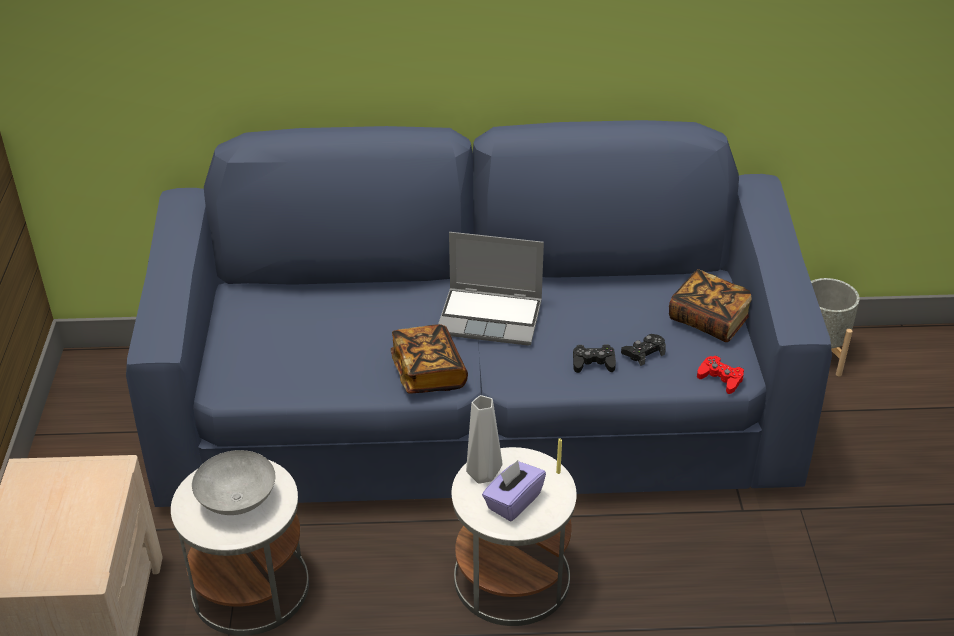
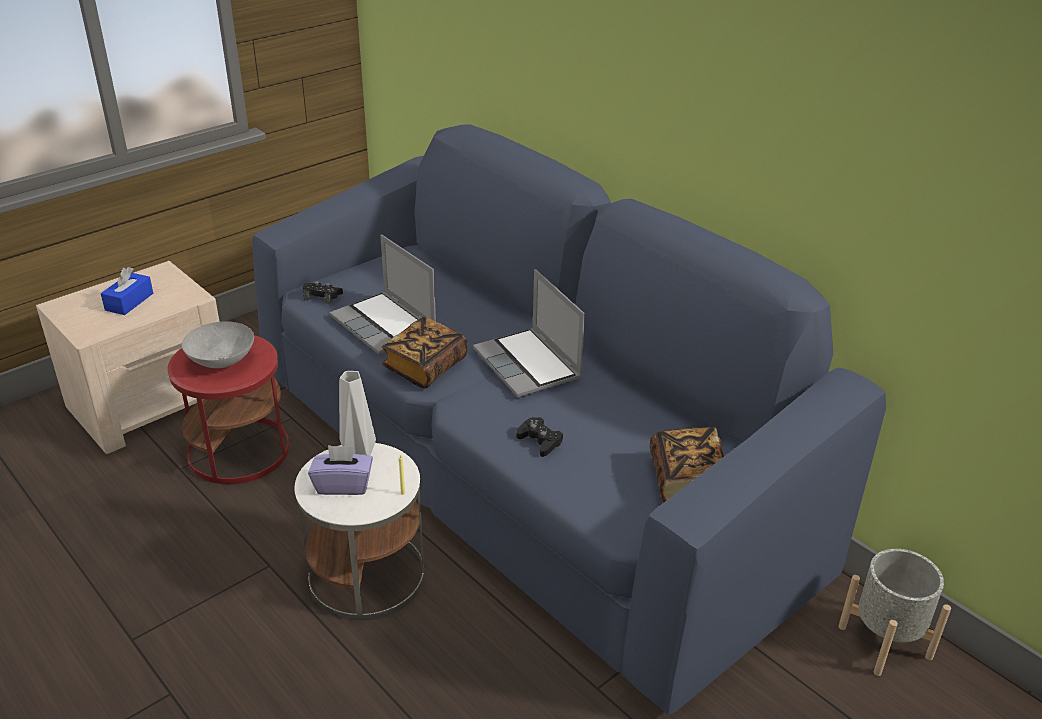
camera: 50 degrees right, 5 degrees down
white side table [171,460,309,636] -> red side table [167,335,290,484]
black game controller [621,334,666,366] -> black game controller moved to [303,281,343,304]
red game controller [697,356,744,394] -> none
none -> blue tissue box [101,267,153,315]
none -> laptop [330,234,436,355]

